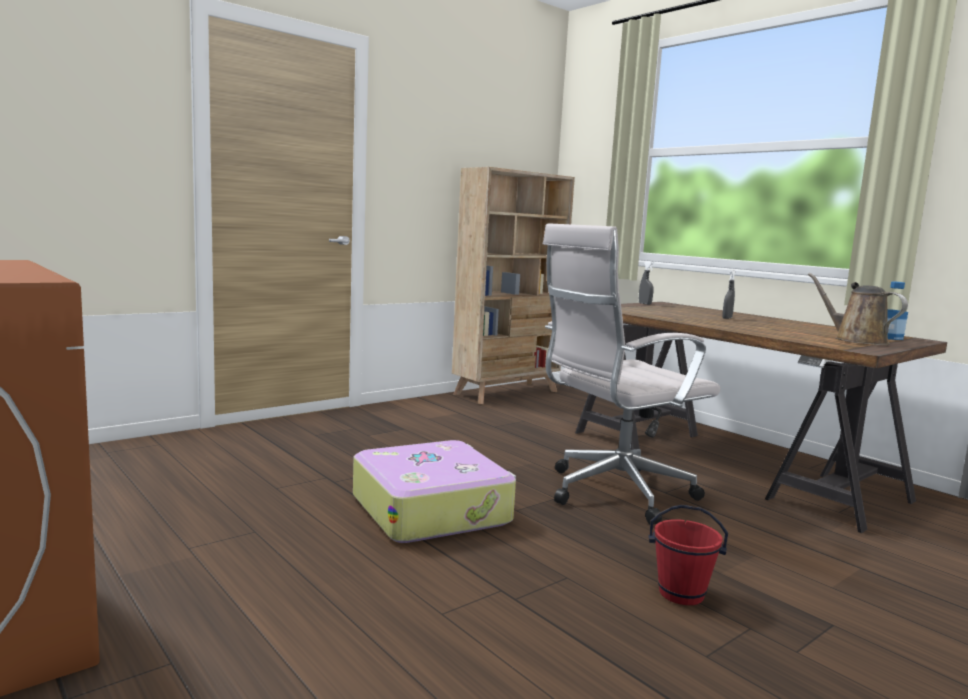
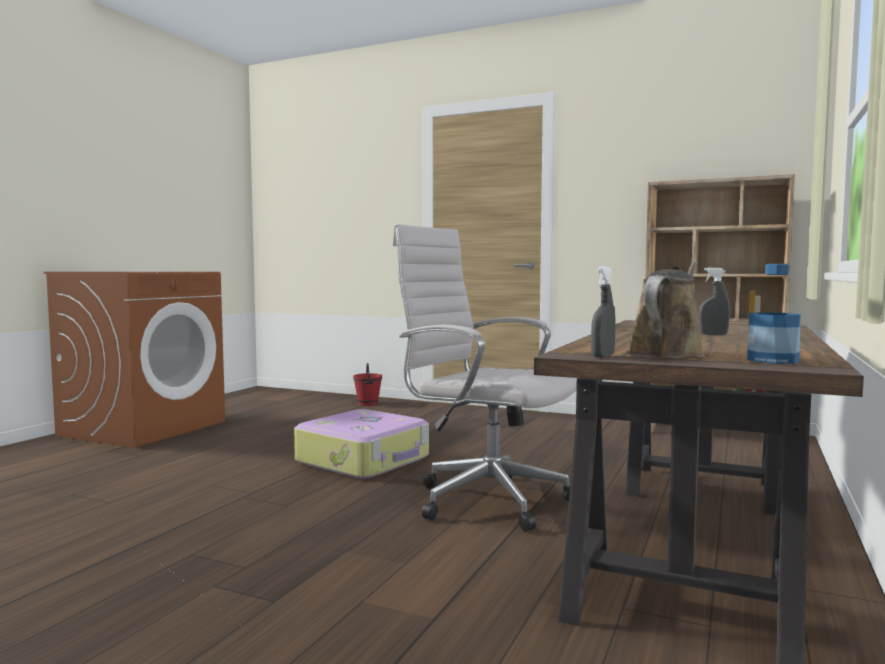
camera: 65 degrees right, 5 degrees down
grey spray bottle [639,261,654,305] -> grey spray bottle moved to [591,266,616,357]
red bucket [648,505,728,605] -> red bucket moved to [353,363,382,406]

